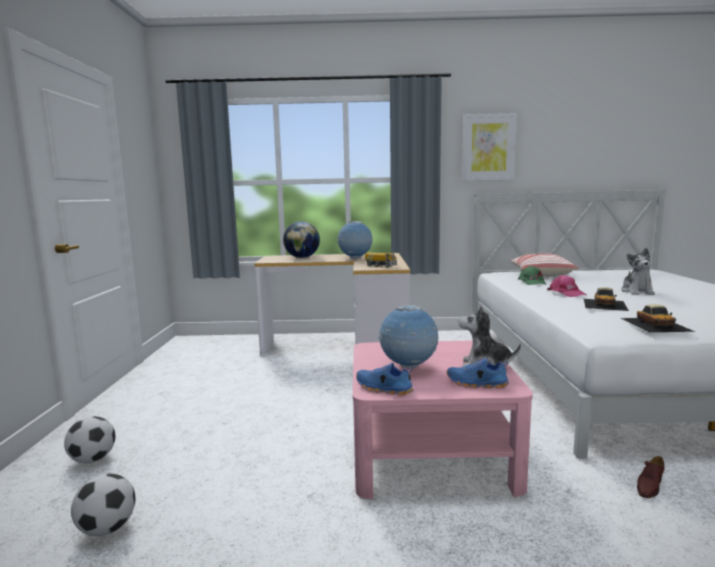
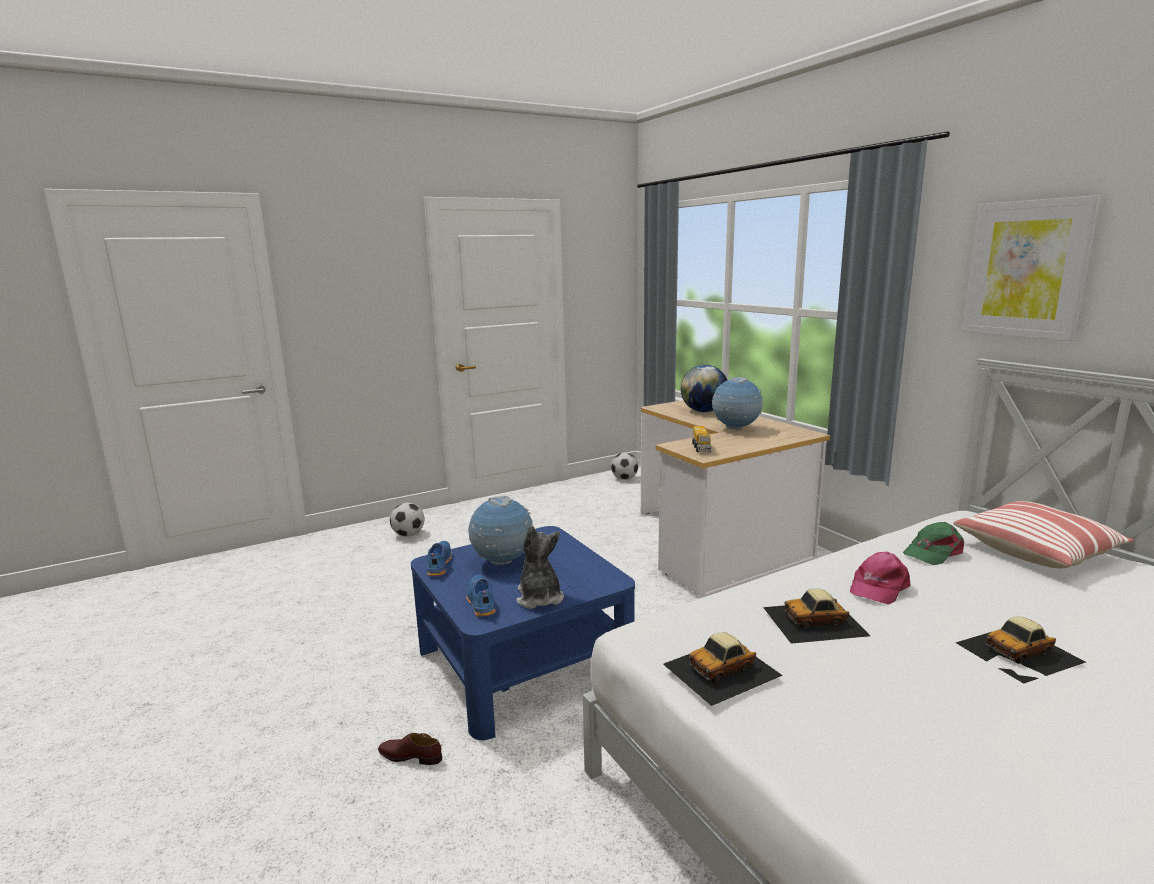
camera: 60 degrees right, 5 degrees up
football [71,474,135,536] -> football moved to [611,452,638,480]
pink coffee table [352,340,533,499] -> blue coffee table [411,526,635,740]
plush toy [621,248,655,295] -> toy car [956,616,1086,684]
brown shoe [637,456,665,498] -> brown shoe moved to [378,733,442,765]

